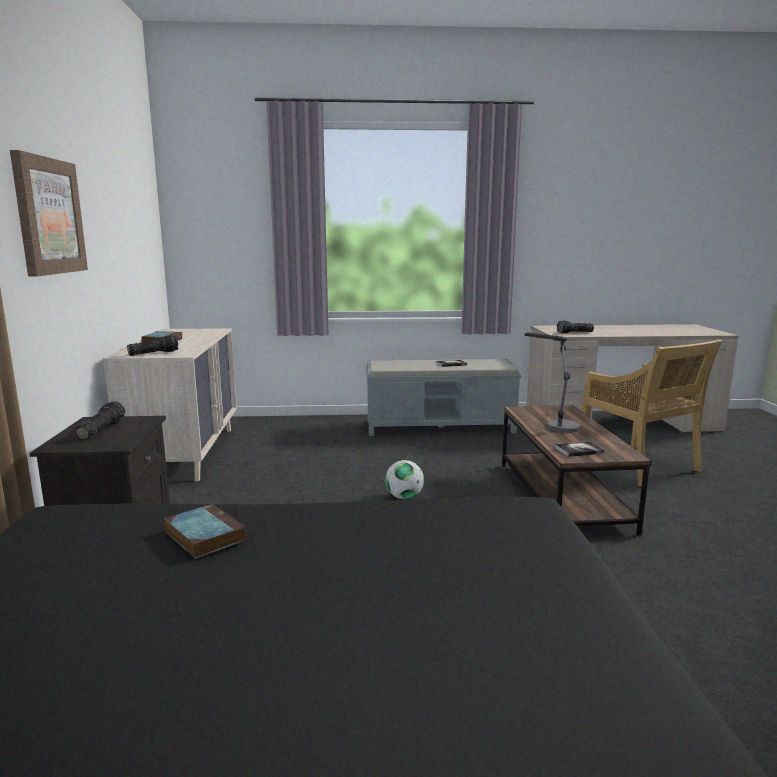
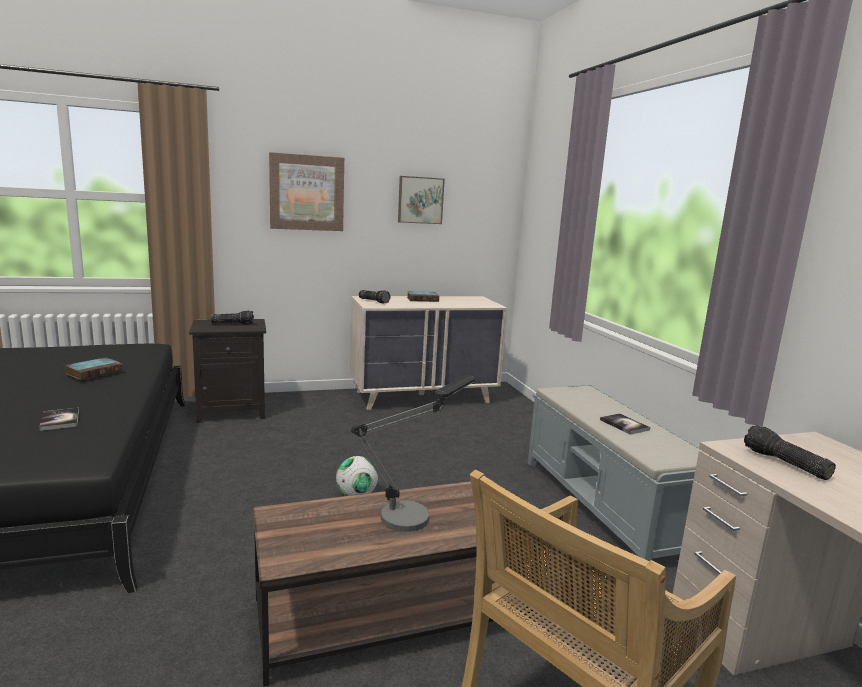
camera: 75 degrees right, 0 degrees up
book [554,441,605,457] -> book moved to [39,408,79,431]
none -> picture [398,176,445,224]

